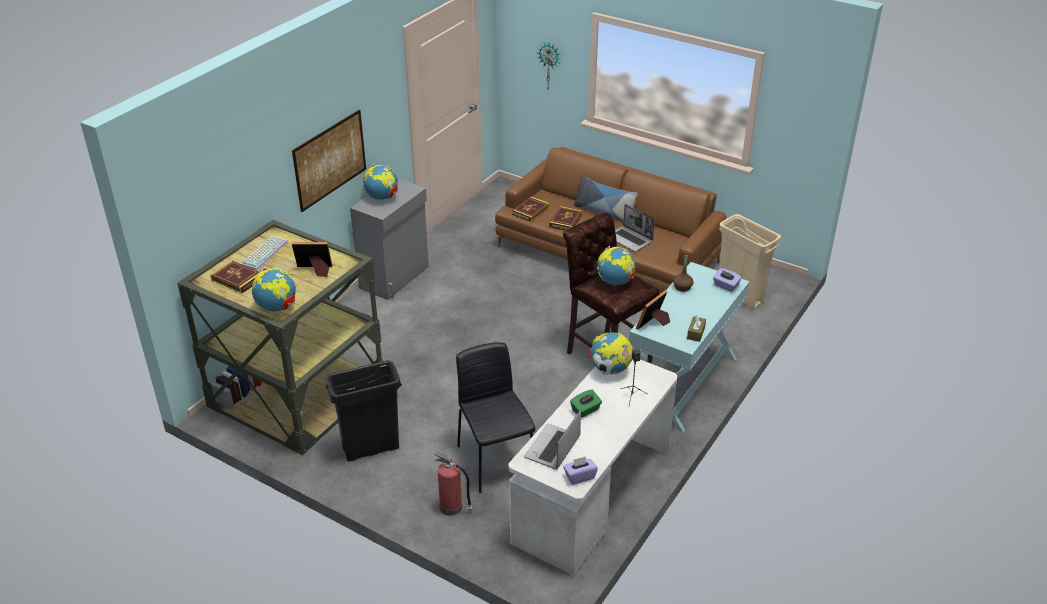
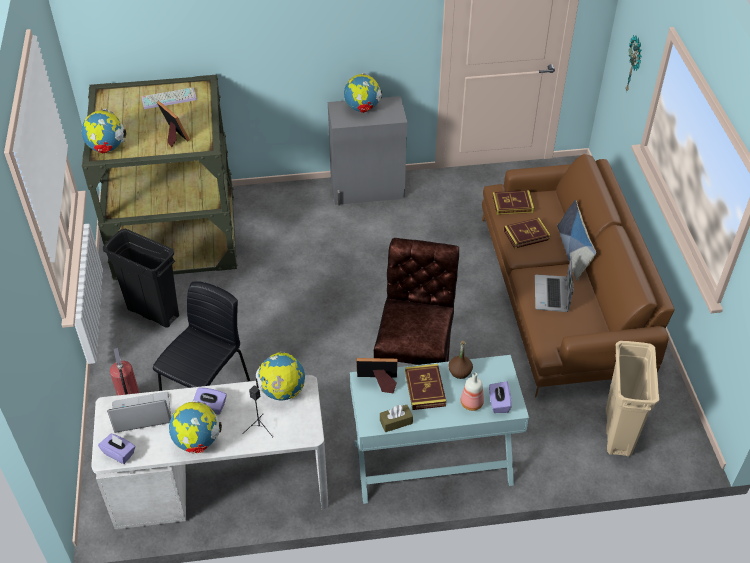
camera: 50 degrees right, 10 degrees up
book [210,260,260,293] -> book moved to [405,364,446,410]
picture [292,110,366,212] -> none
green tissue box [570,390,602,418] -> purple tissue box [194,387,227,415]
globe [597,246,636,286] -> globe moved to [169,400,222,454]
none -> bottle [461,373,484,411]

